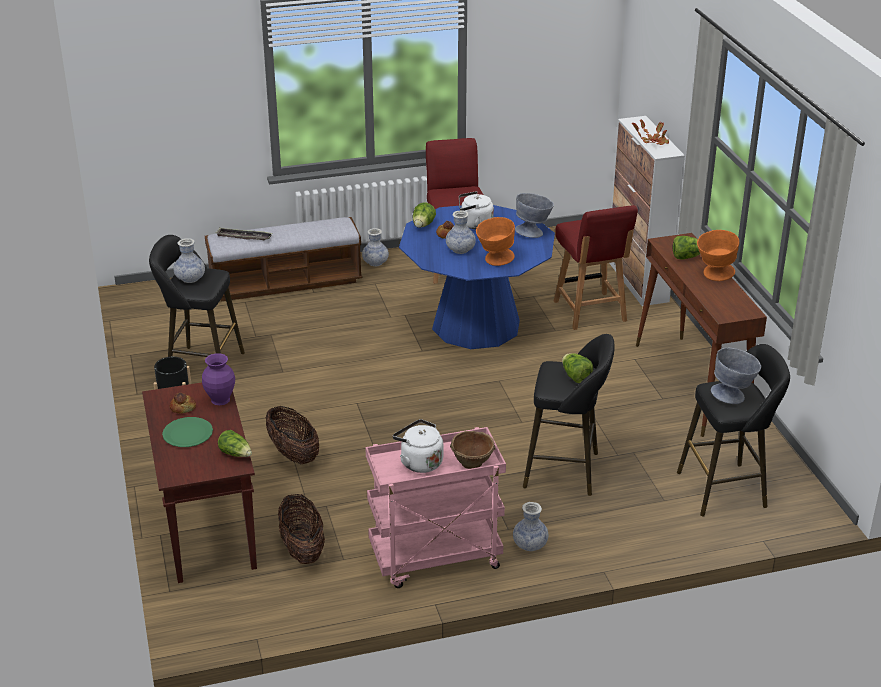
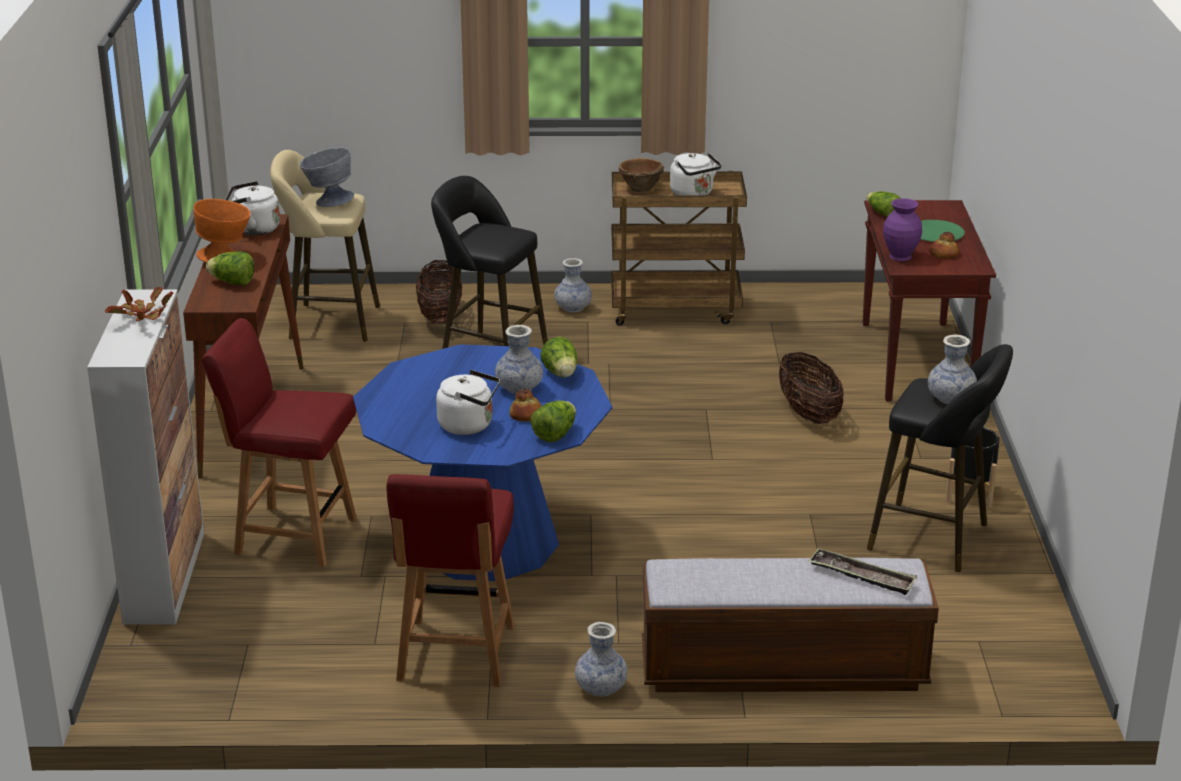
camera: 165 degrees left, 5 degrees down
basket [278,494,325,564] -> basket moved to [416,260,463,324]
pink cart [365,427,506,588] -> brown cart [611,171,747,326]
orange bowl [476,217,515,266] -> none
grey bowl [515,193,554,238] -> none
red chair [554,205,638,330] -> red chair turned 75 degrees counterclockwise [202,318,357,567]
lettuce [562,353,593,383] -> lettuce moved to [541,337,577,378]
black stool [677,344,790,516] -> beige stool [270,150,380,342]
none -> white kettle [225,181,280,235]

